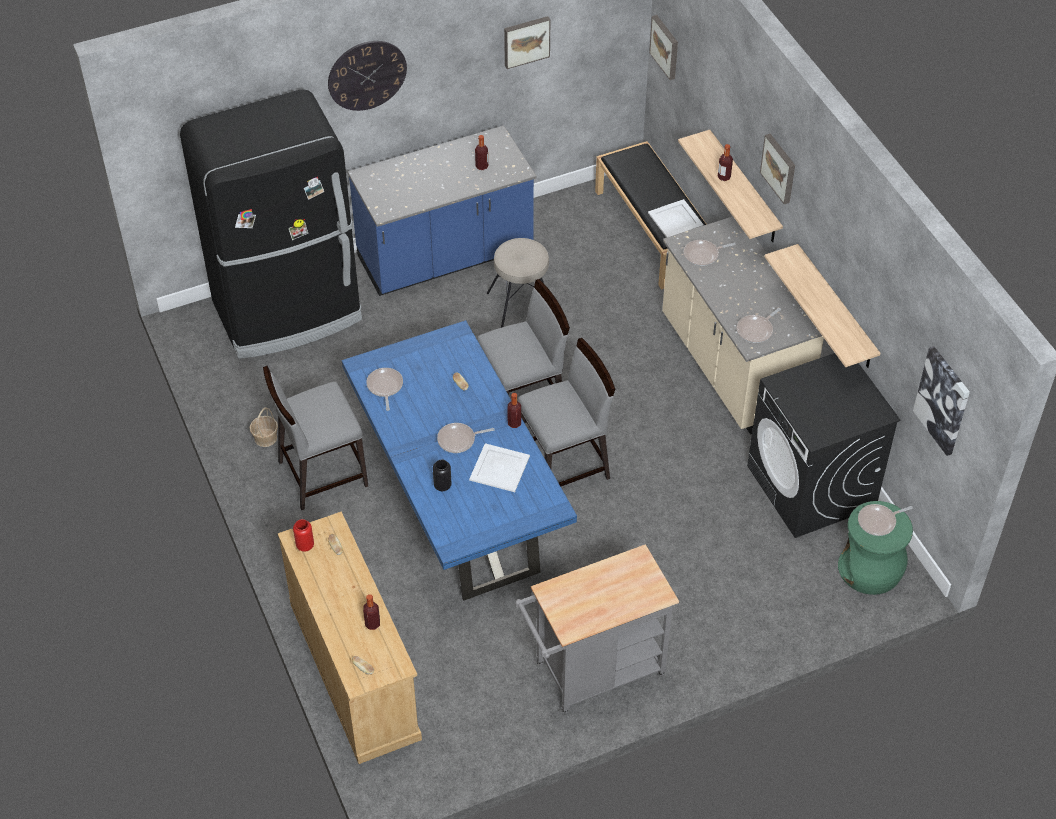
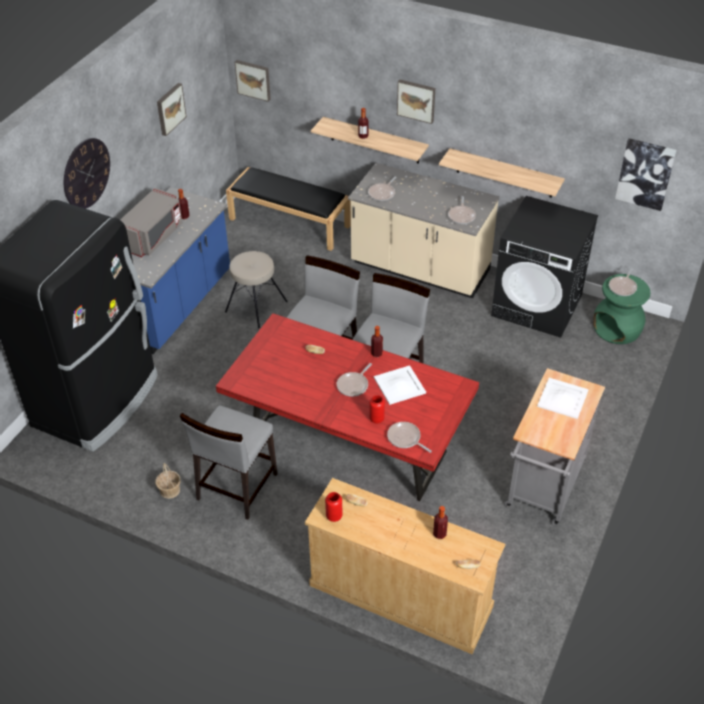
camera: 40 degrees left, 5 degrees down
blue dining table [342,320,577,601] -> red dining table [216,313,479,501]
frying pan [366,368,403,411] -> frying pan moved to [387,422,432,453]
black vase [433,460,452,491] -> red vase [369,395,385,424]
white tray [648,199,704,238] -> white tray moved to [537,378,589,419]
none -> grey microwave [120,188,182,257]

